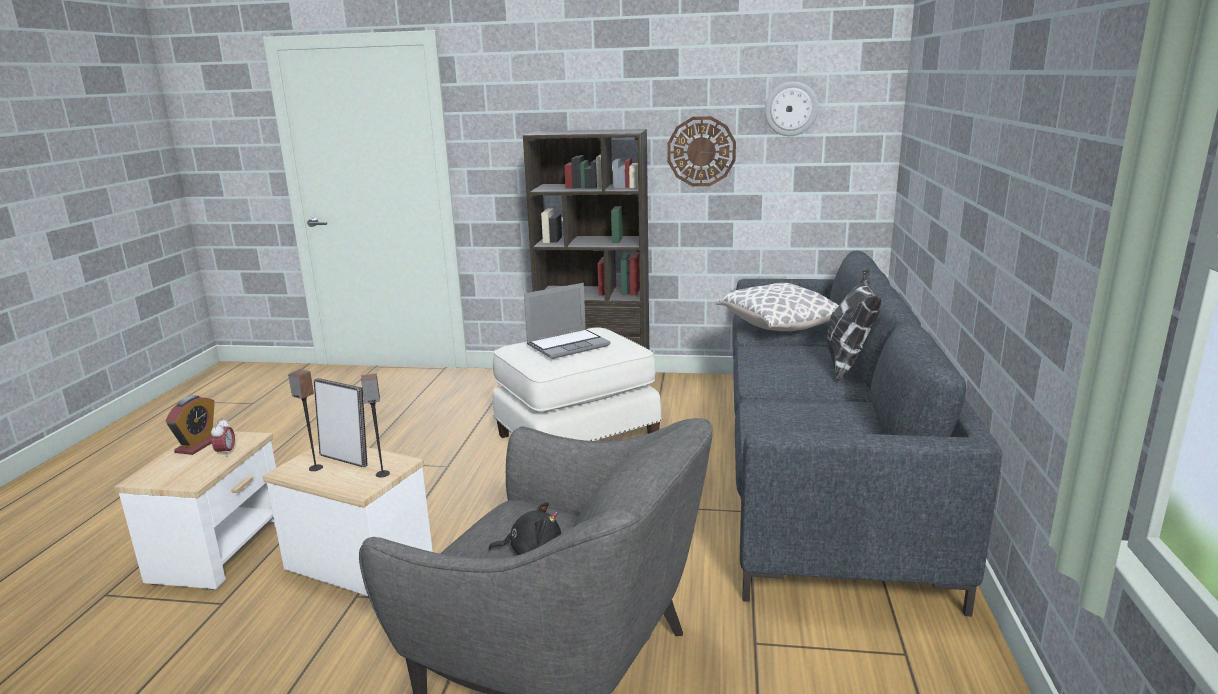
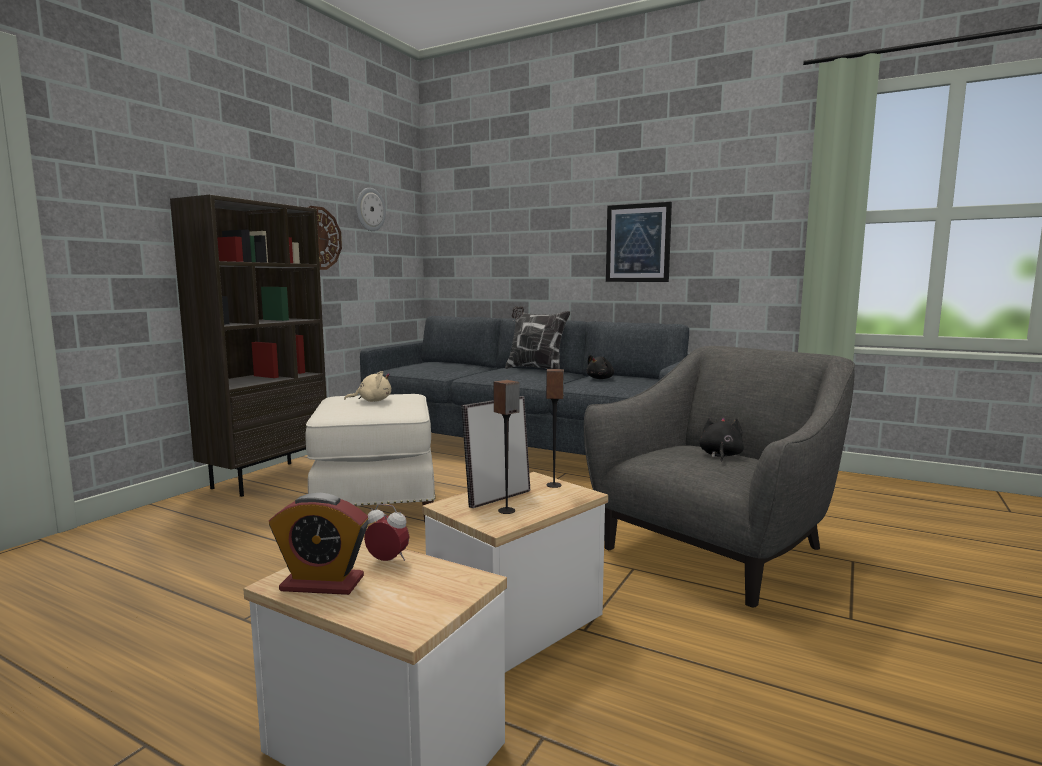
camera: 70 degrees left, 10 degrees down
alarm clock [165,395,215,455] -> alarm clock turned 150 degrees clockwise [269,493,369,595]
laptop [524,283,610,359] -> beige plush toy [344,371,391,402]
pillow [716,283,839,331] -> none
none -> black plush toy [586,355,614,379]
none -> picture [606,202,672,282]

